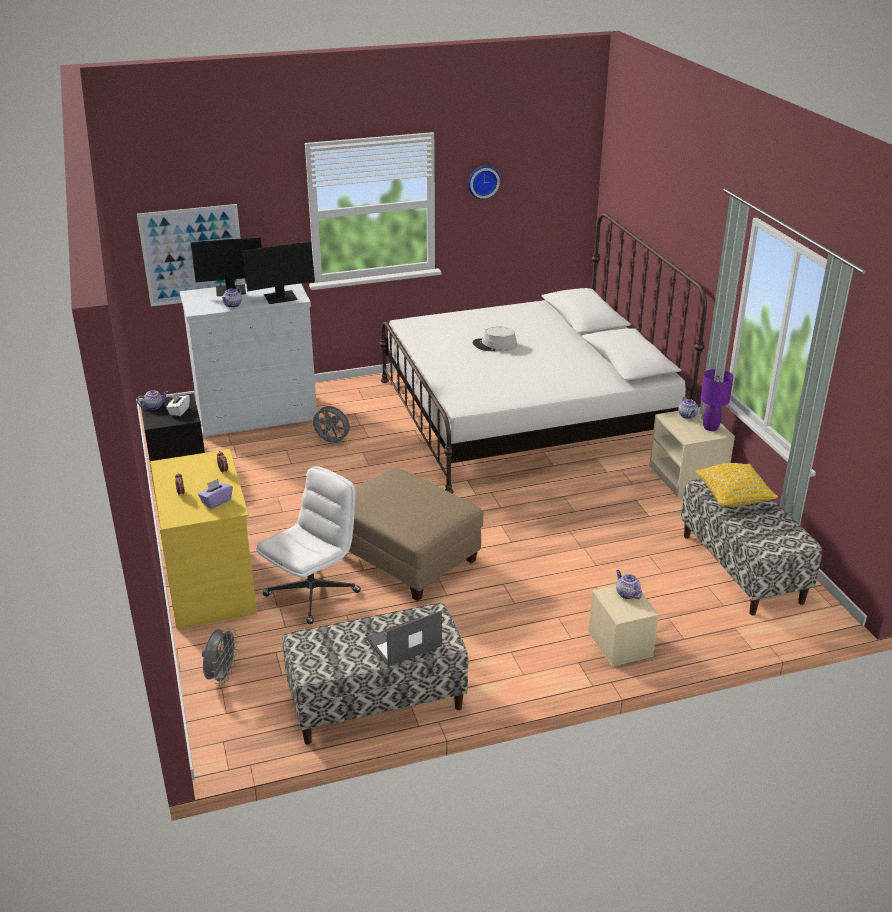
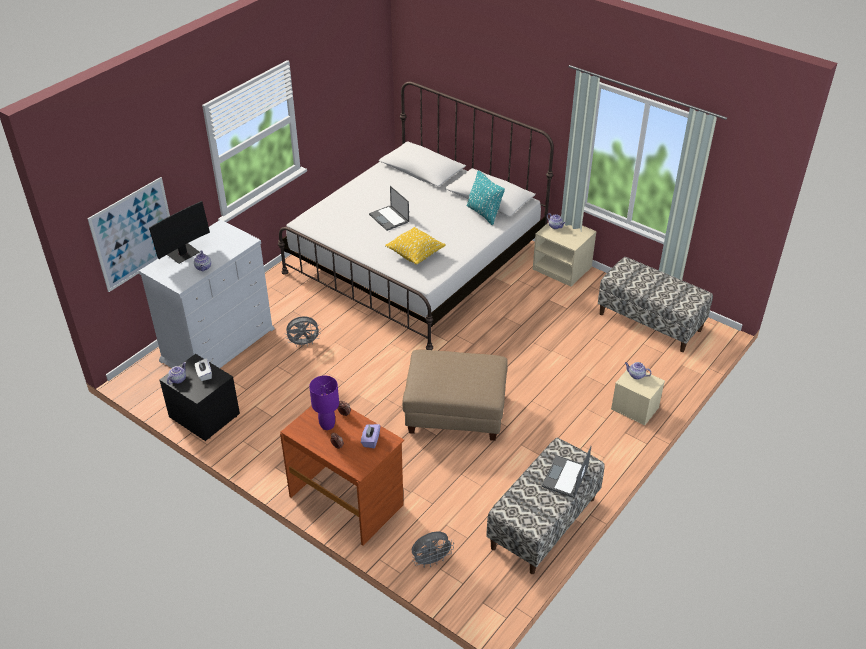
camera: 35 degrees left, 10 degrees up
yellow desk [150,449,257,629] -> brown desk [280,394,404,546]
grey fan [202,628,239,684] -> grey fan turned 90 degrees clockwise [412,531,454,568]
monitor [243,242,315,304] -> none
white office chair [256,466,361,624] -> none
wall clock [468,166,500,199] -> none
grey hat [473,327,517,351] -> laptop [369,186,409,231]
yellow pillow [695,463,778,507] -> yellow pillow moved to [385,227,446,265]
purple table lamp [701,369,733,431] -> purple table lamp moved to [309,376,339,430]
none -> turquoise pillow [467,170,505,225]

